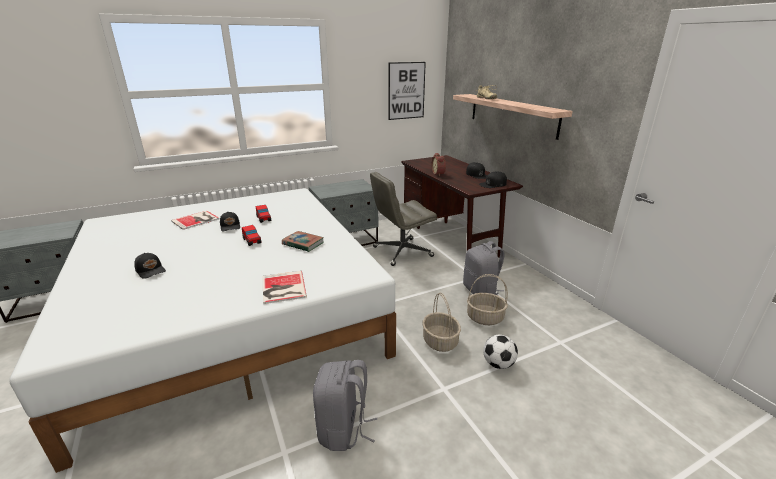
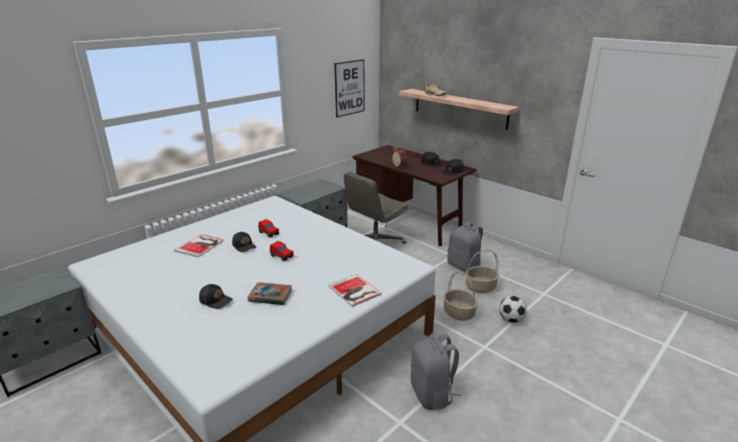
camera: 20 degrees left, 0 degrees up
book [282,231,324,252] -> book moved to [248,282,292,305]

